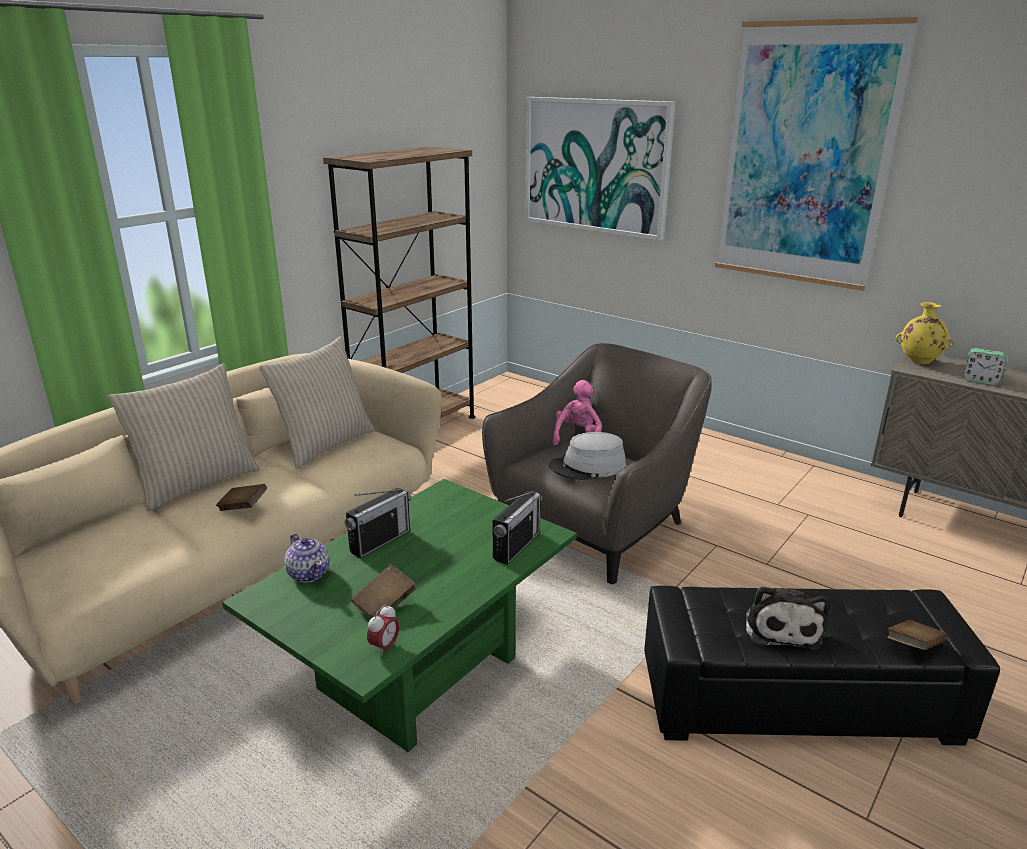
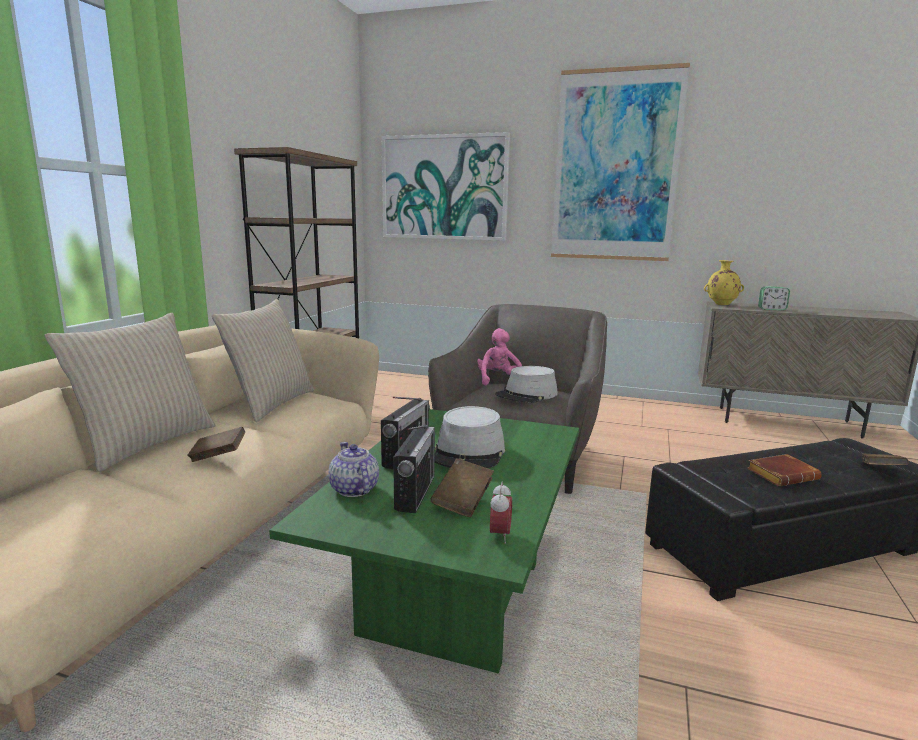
camera: 20 degrees left, 10 degrees down
teapot [284,533,330,583] -> teapot turned 150 degrees counterclockwise [329,442,379,497]
radio [492,491,542,565] -> radio moved to [393,425,435,513]
plush toy [746,586,829,650] -> brown book [747,454,822,487]
none -> grey hat [435,406,505,468]

